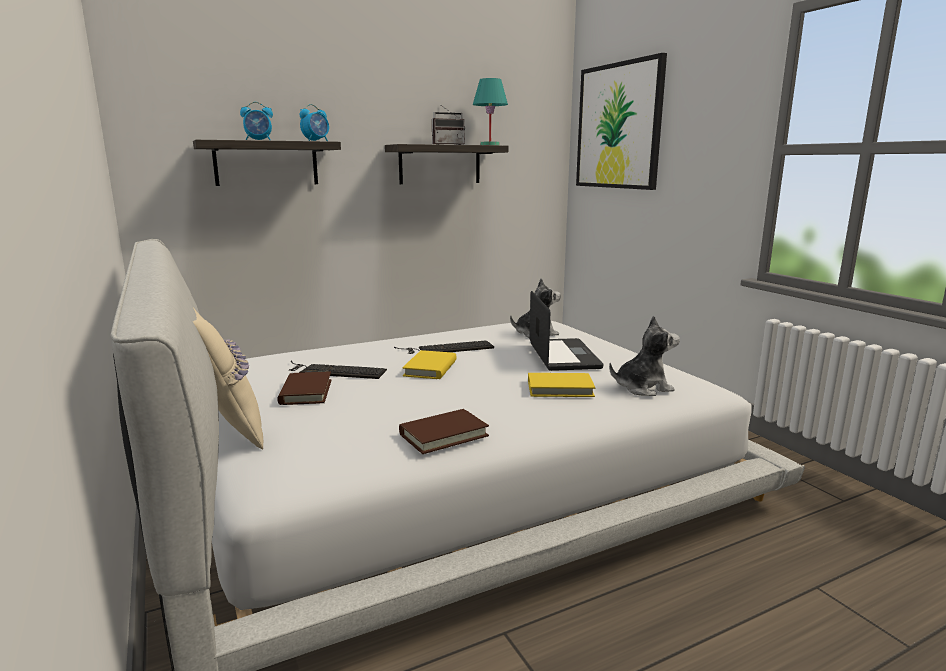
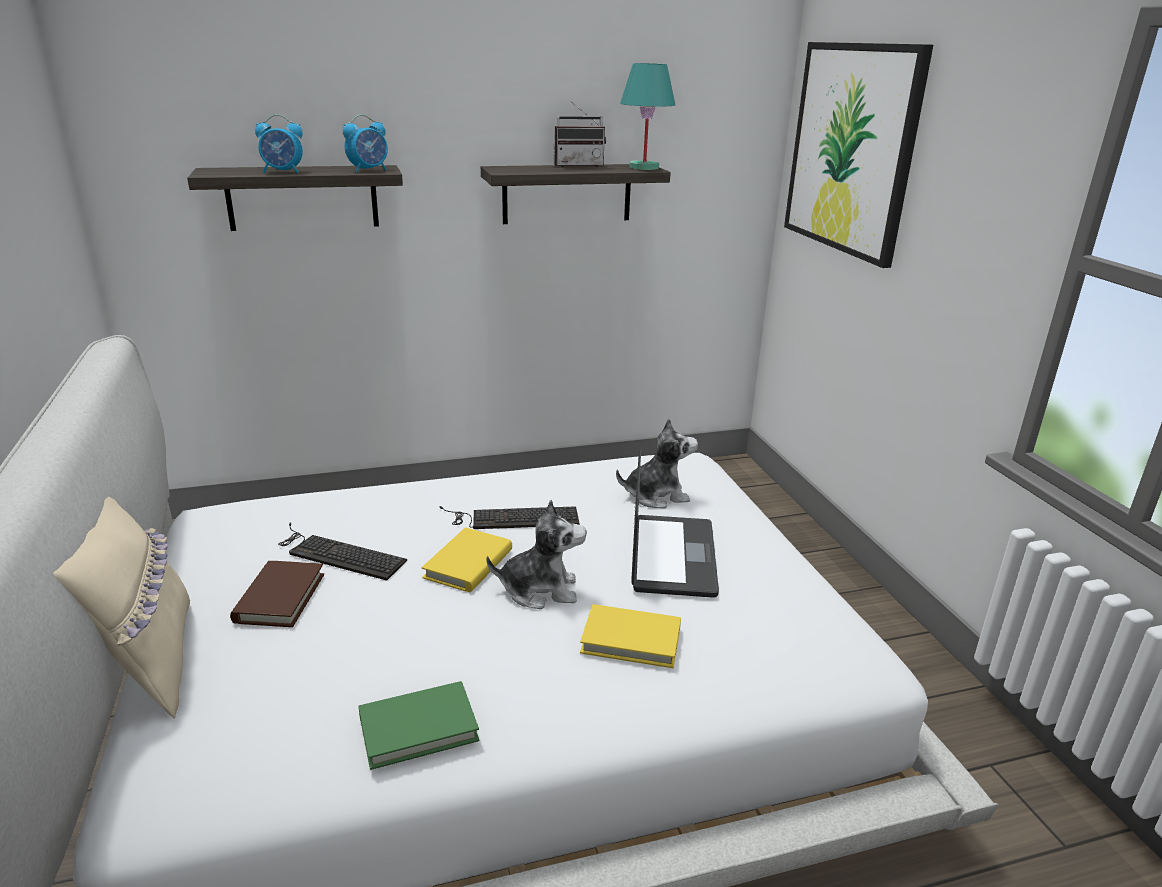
camera: 10 degrees right, 10 degrees up
brown book [399,409,489,454] -> green book [358,681,479,770]
plush toy [609,316,680,396] -> plush toy moved to [486,500,587,609]

